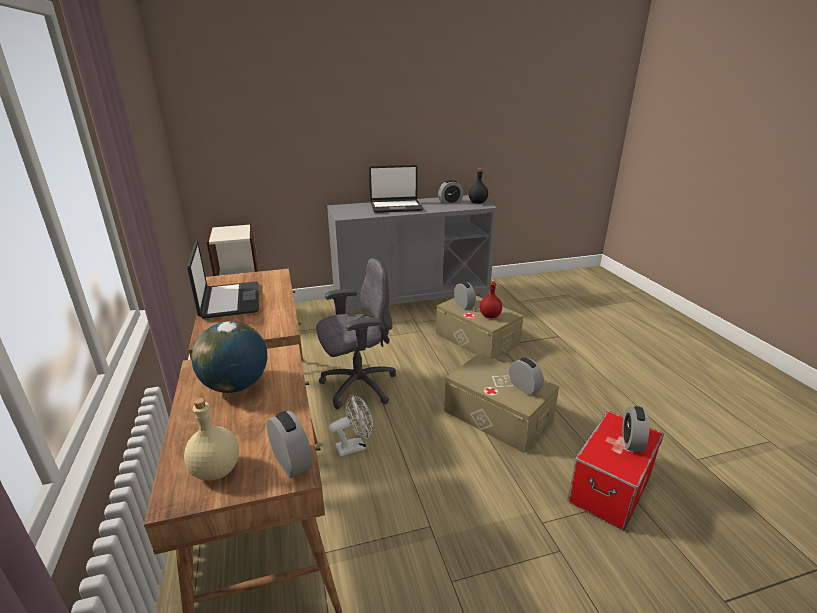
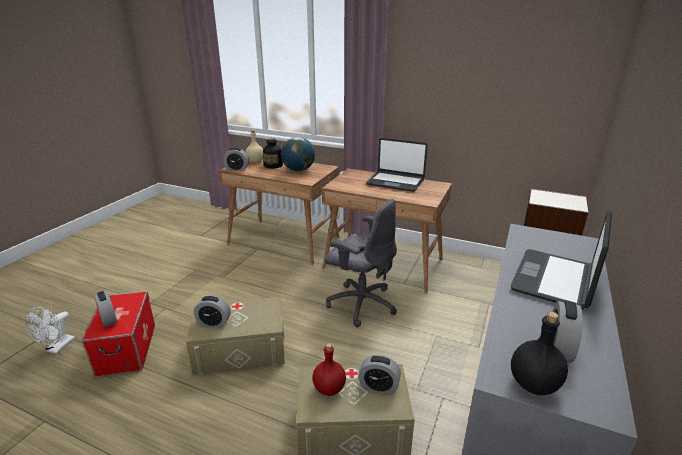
camera: 130 degrees right, 0 degrees up
grey office chair [316,259,396,409] -> grey office chair turned 75 degrees counterclockwise [325,199,397,327]
white fan [329,394,373,456] -> white fan moved to [26,307,75,354]
none -> bottle [263,138,283,169]

